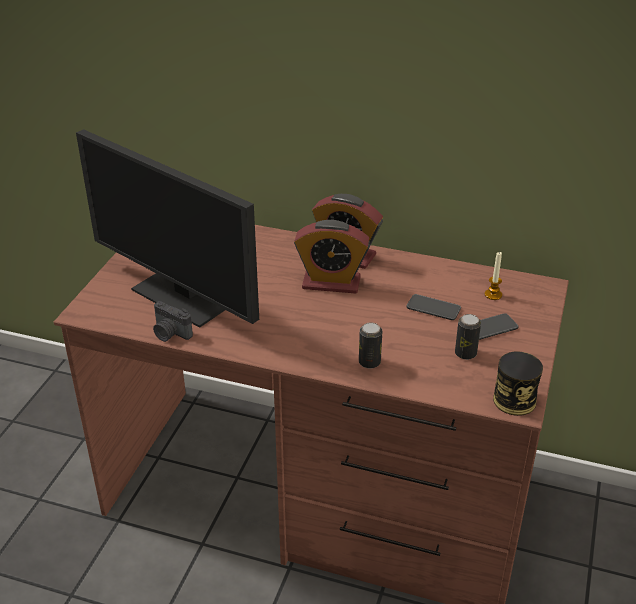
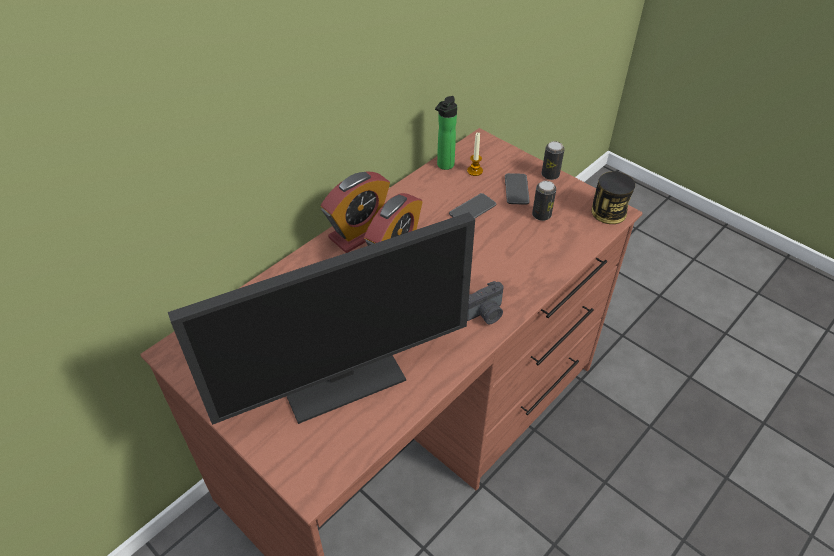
camera: 65 degrees left, 10 degrees up
camera [153,301,193,342] -> camera moved to [467,281,504,324]
can [359,322,382,369] -> can moved to [541,141,565,180]
none -> bottle [435,96,457,170]

